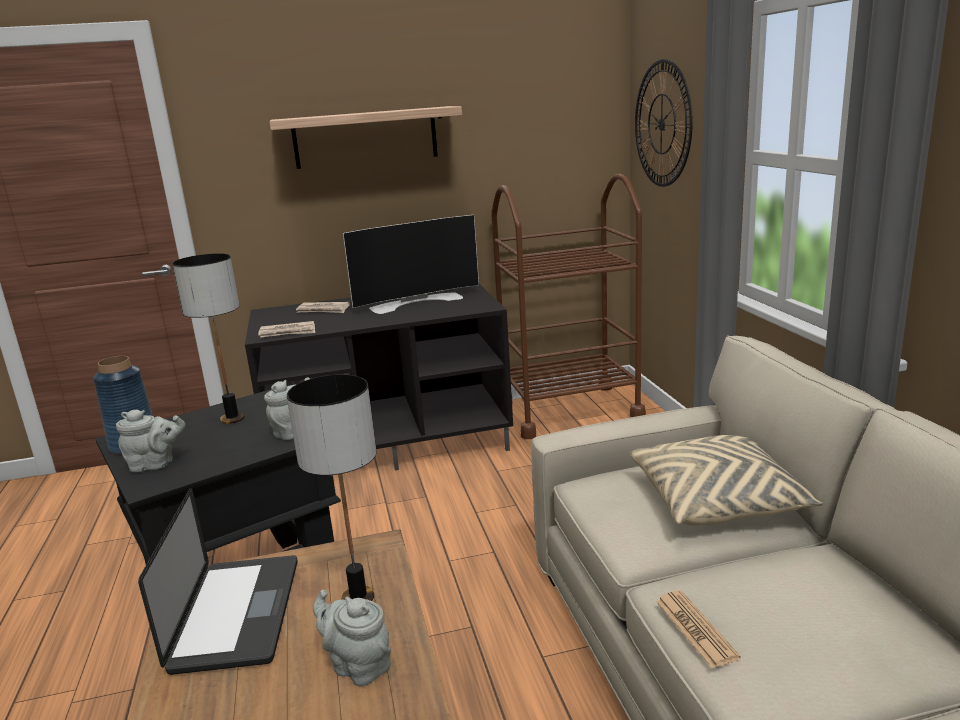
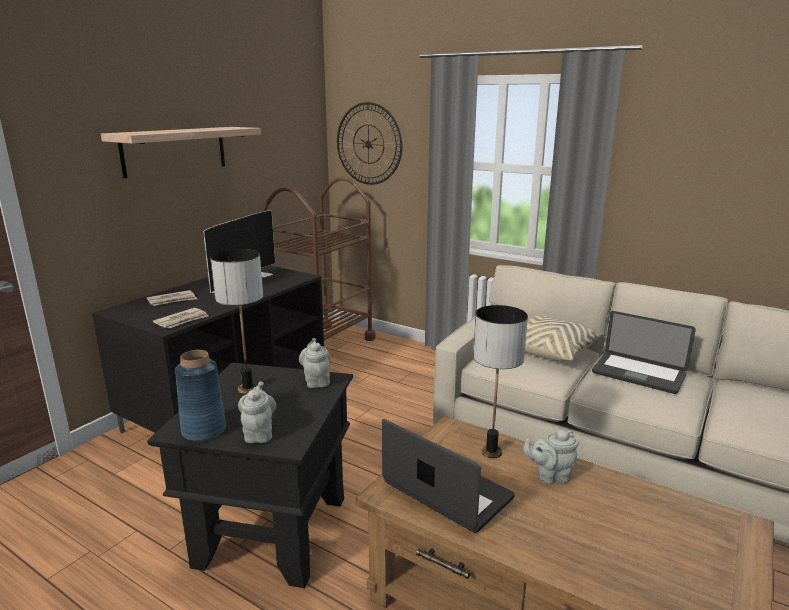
camera: 45 degrees left, 0 degrees up
grey teapot [116,410,185,472] -> grey teapot turned 45 degrees counterclockwise [238,381,276,443]
newspaper [656,591,741,668] -> none
none -> laptop [592,311,696,394]

